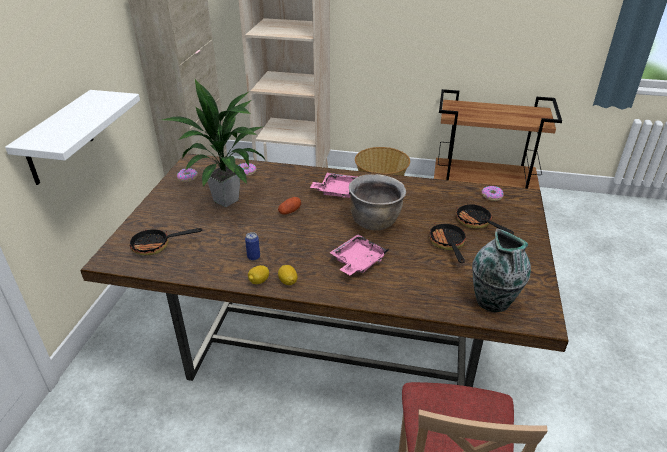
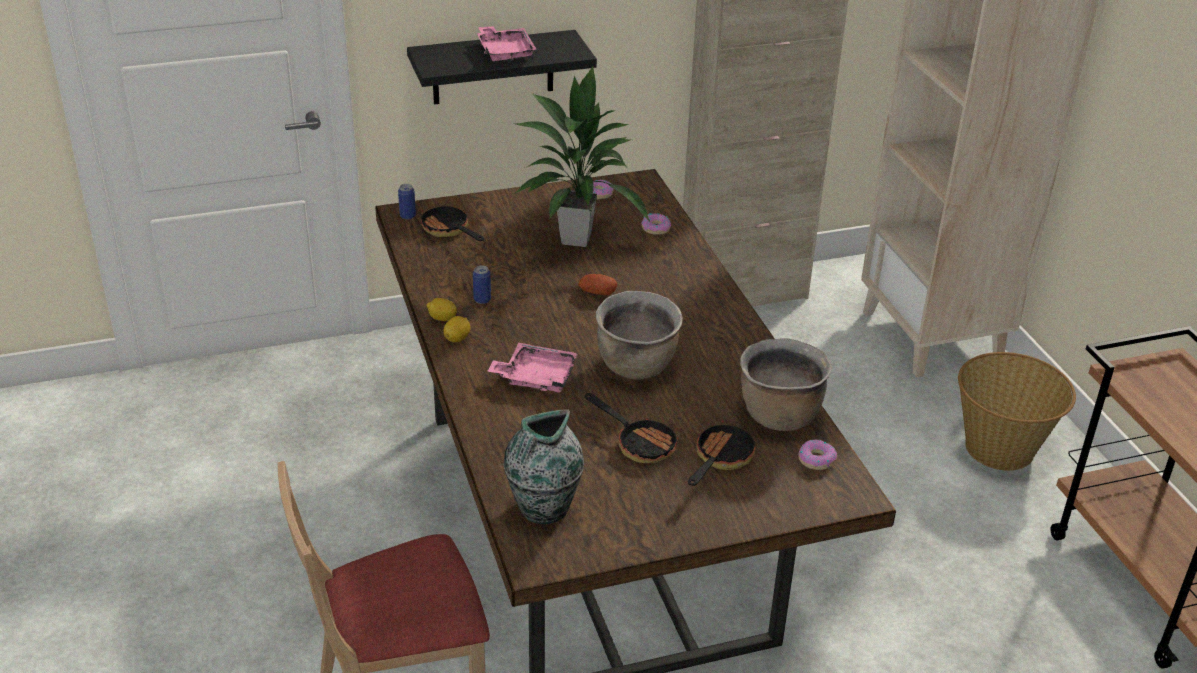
camera: 60 degrees right, 0 degrees up
white shelf [5,90,140,185] -> black shelf [407,30,597,105]
pink tray [310,173,356,198] -> pink tray moved to [477,26,537,61]
frying pan [429,223,466,263] -> frying pan turned 75 degrees clockwise [585,393,679,463]
none -> can [398,184,416,219]
none -> brown cooking pot [740,338,832,431]

